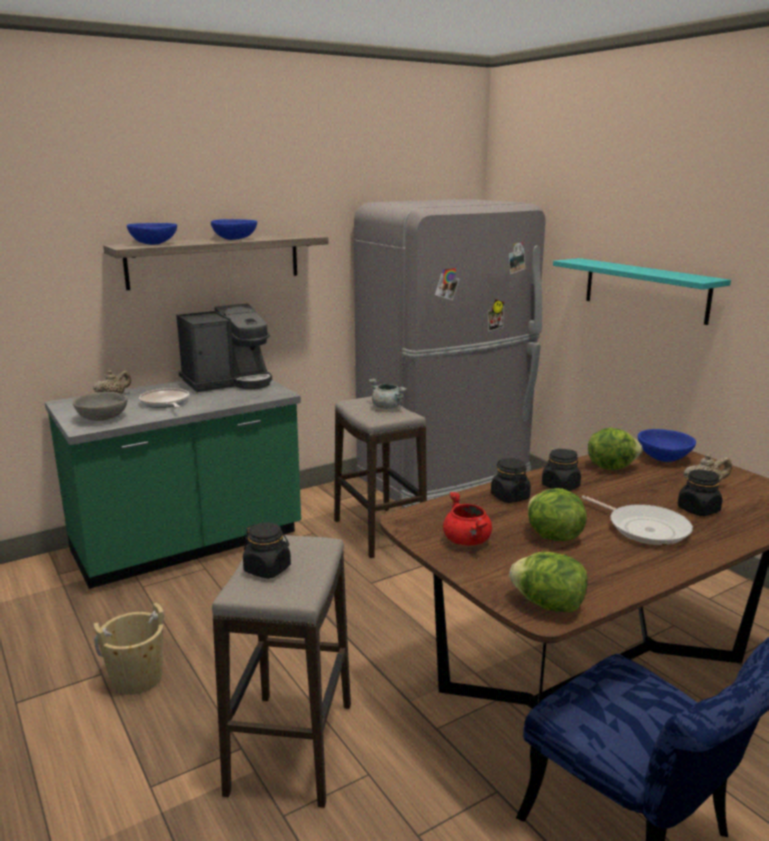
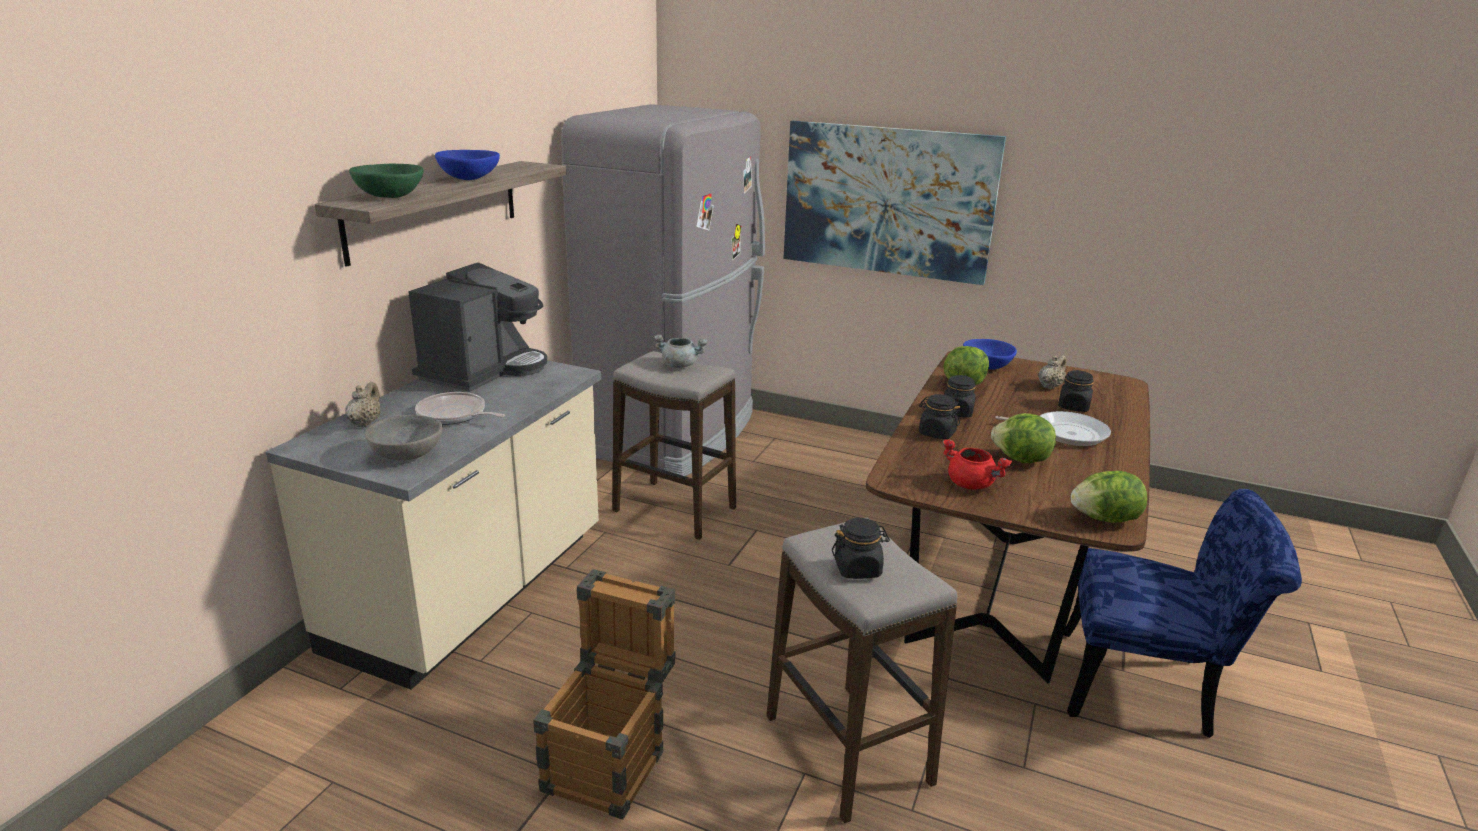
camera: 35 degrees left, 5 degrees up
green counter [45,380,301,589] -> beige counter [266,360,601,690]
beige bucket [94,603,164,695] -> crate [533,569,676,819]
blue bowl [127,223,177,245] -> green bowl [349,164,424,198]
turquoise shelf [553,258,731,325] -> picture [783,121,1006,285]

